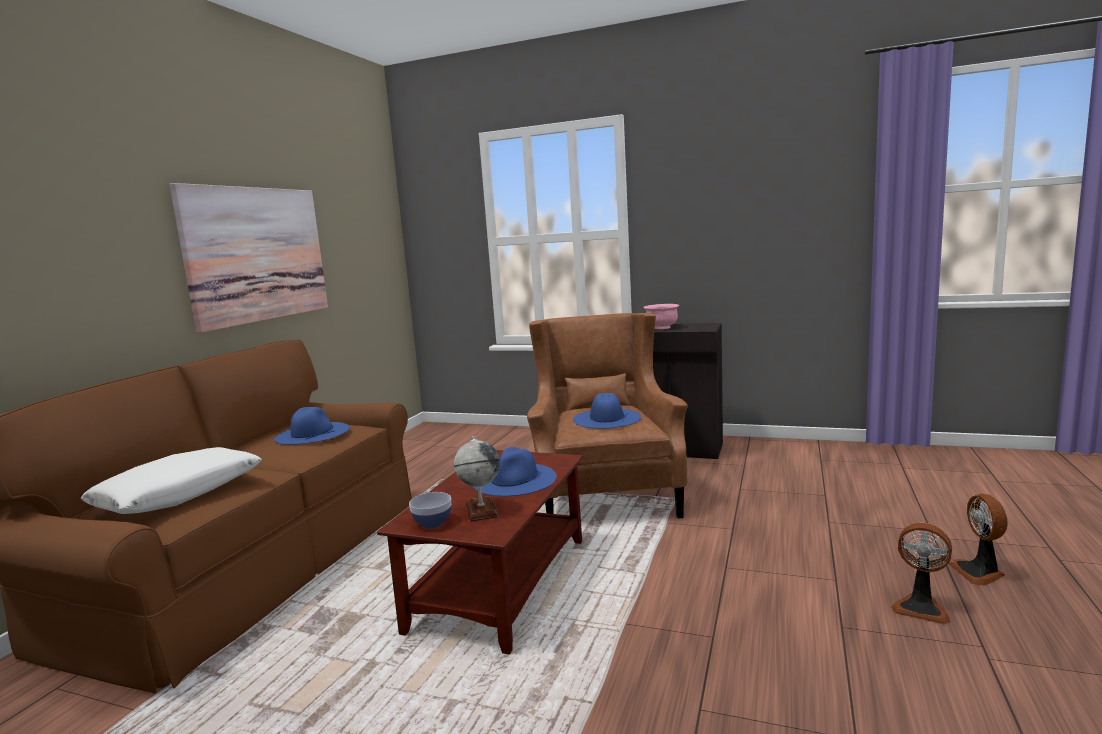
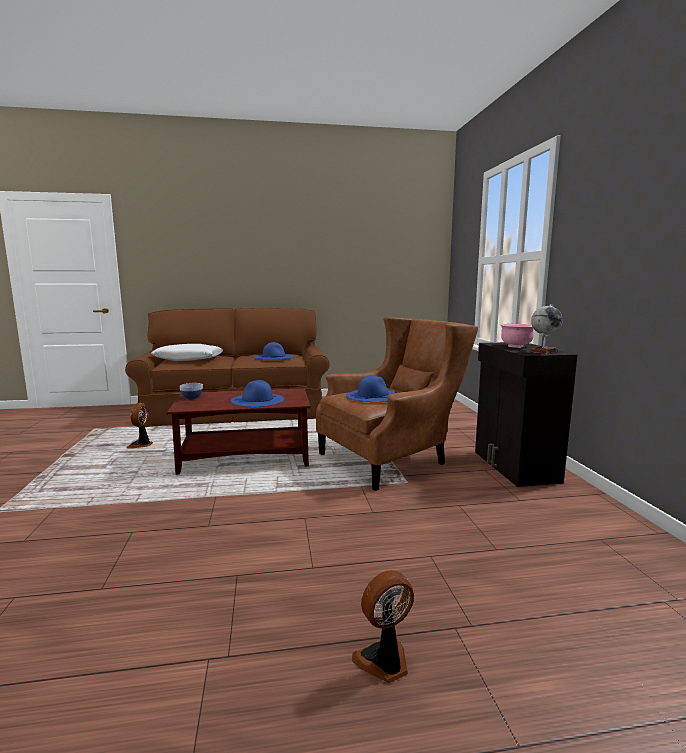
camera: 60 degrees right, 0 degrees up
picture [169,183,328,333] -> none
globe [454,436,500,521] -> globe moved to [529,304,563,354]
fan [891,523,952,625] -> fan moved to [126,403,153,449]

